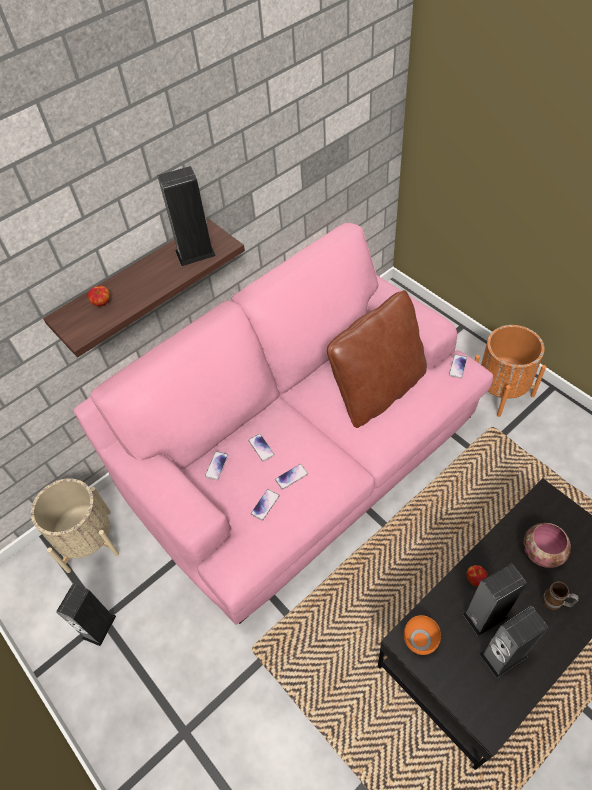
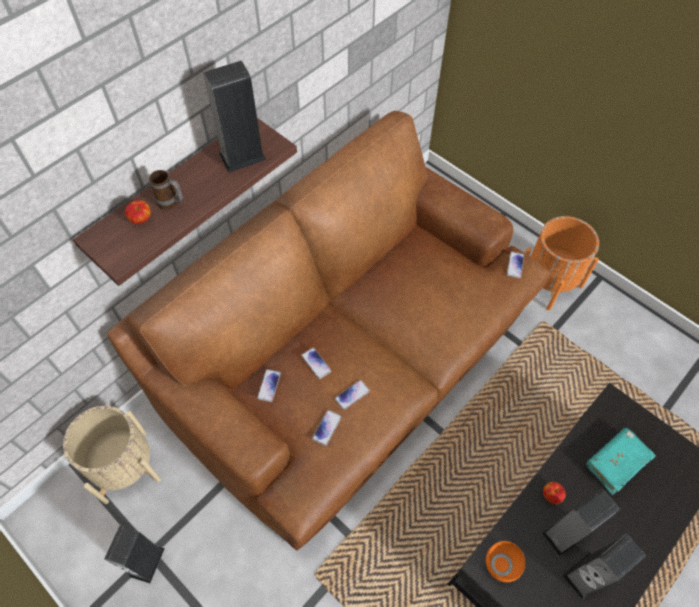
camera: 10 degrees left, 5 degrees up
pink sofa [73,223,493,625] -> brown sofa [107,111,550,550]
brown pillow [327,290,427,428] -> none
bowl [523,523,571,568] -> turquoise book [586,428,656,495]
mug [542,581,579,610] -> mug moved to [149,170,183,210]

